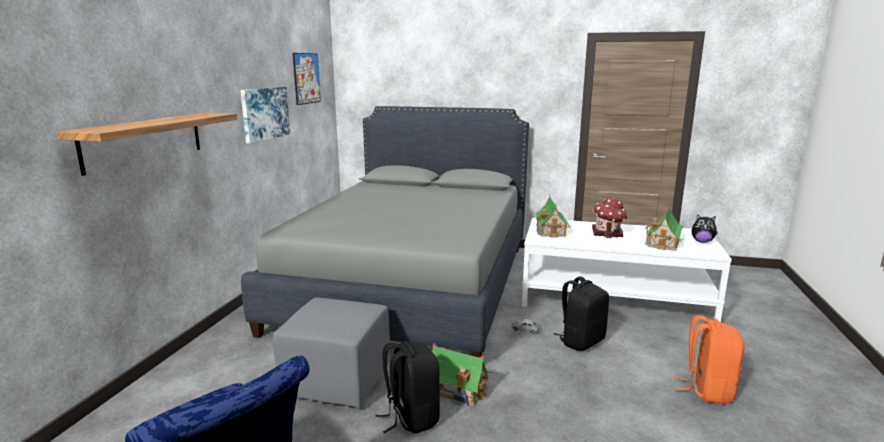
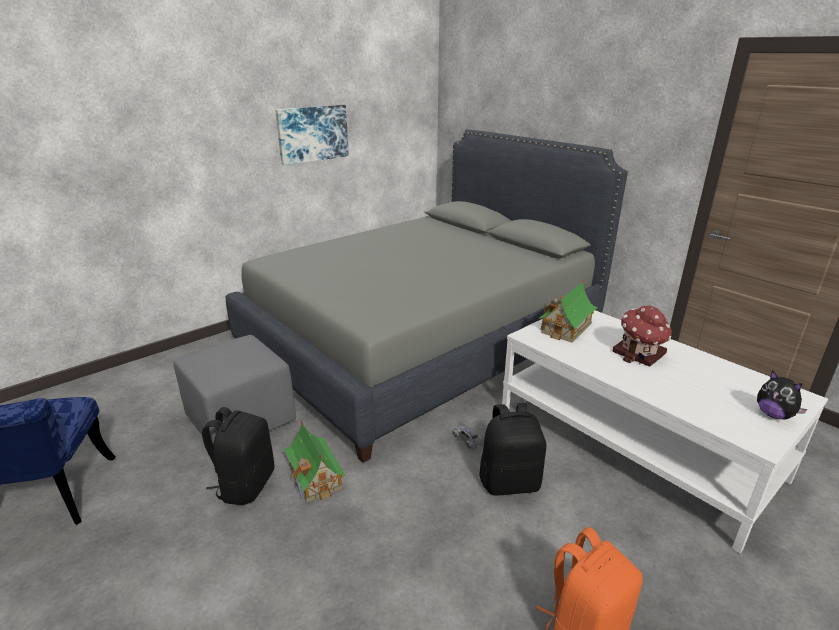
camera: 35 degrees right, 10 degrees up
shelf [57,113,237,176] -> none
picture [293,53,321,105] -> none
toy house [645,207,683,251] -> none

